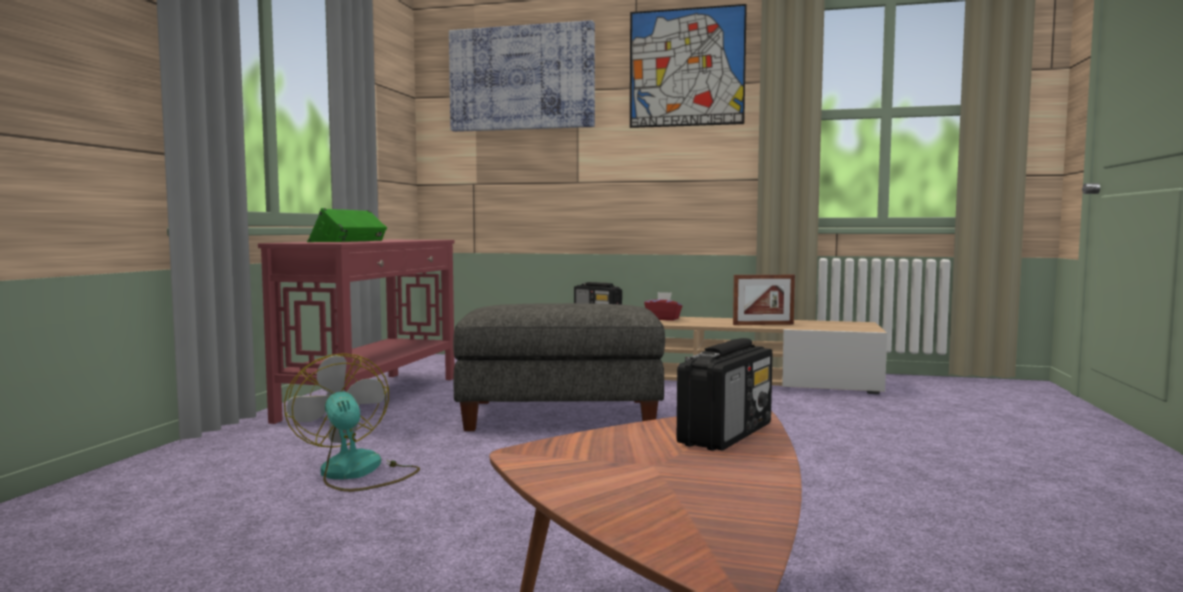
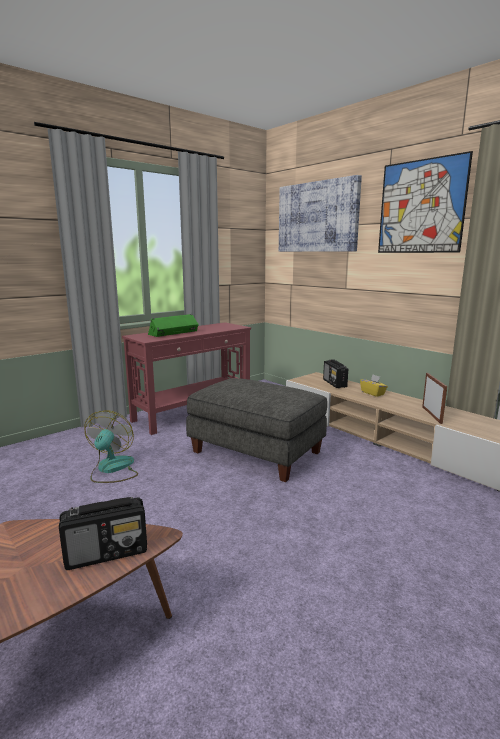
camera: 35 degrees right, 10 degrees up
red tissue box [644,292,682,321] -> yellow tissue box [360,374,388,397]
picture frame [733,275,795,325] -> picture frame turned 120 degrees counterclockwise [422,373,447,424]

